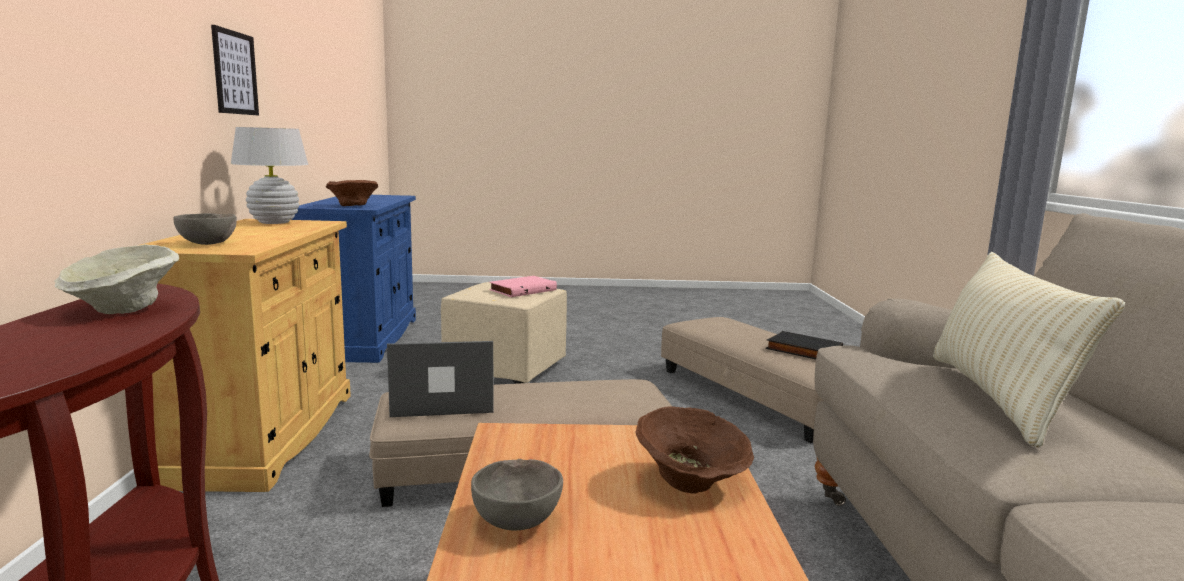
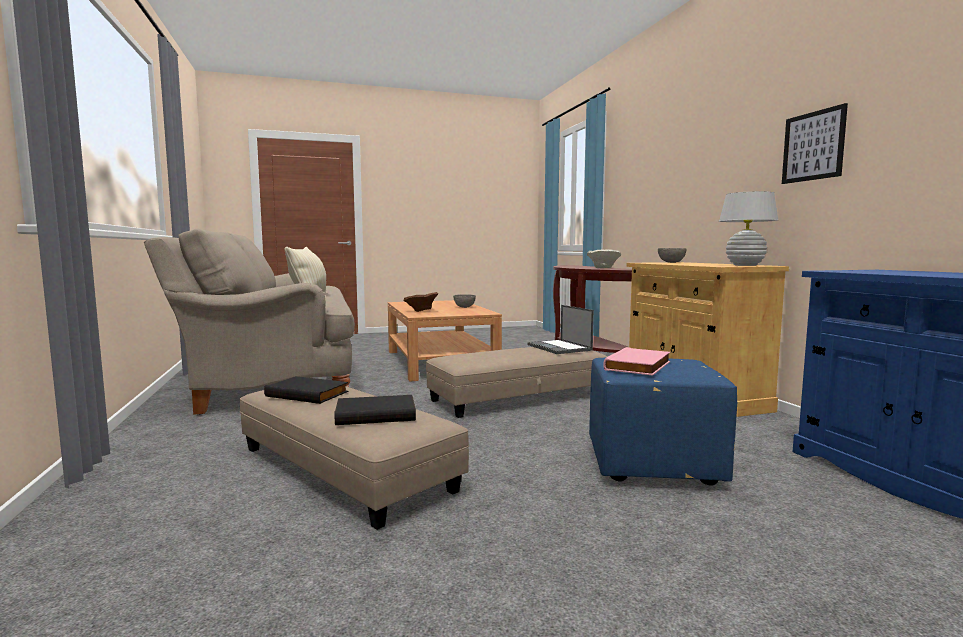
camera: 165 degrees right, 5 degrees down
brown bowl [326,180,378,206] -> none
laptop [387,341,493,417] -> laptop turned 90 degrees clockwise [527,305,594,354]
beige ottoman [441,282,567,384] -> blue ottoman [589,358,737,486]
none -> black book [334,395,416,425]

